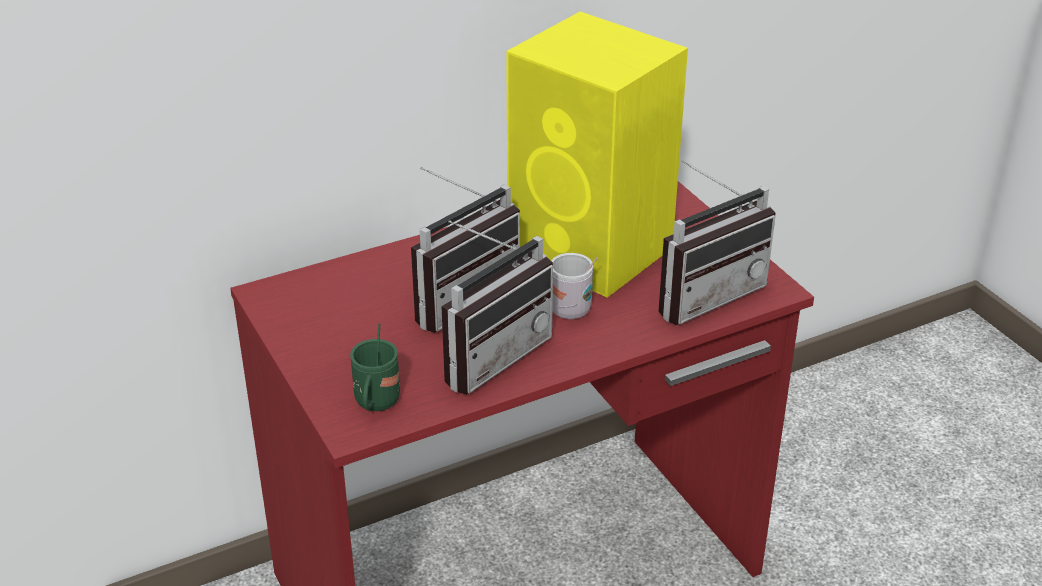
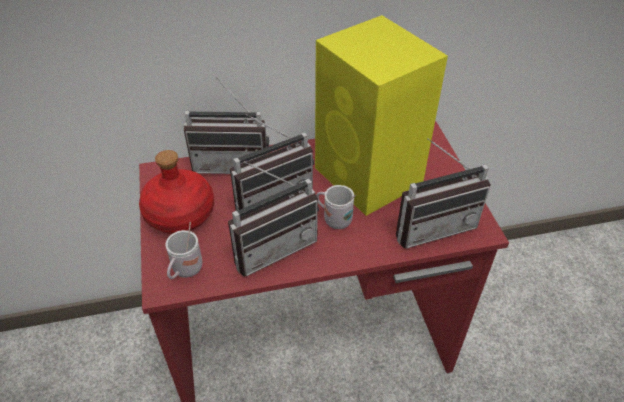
camera: 15 degrees right, 10 degrees up
green mug [350,324,400,411] -> white mug [165,222,203,279]
none -> red bottle [139,150,214,234]
none -> radio [183,77,269,174]

